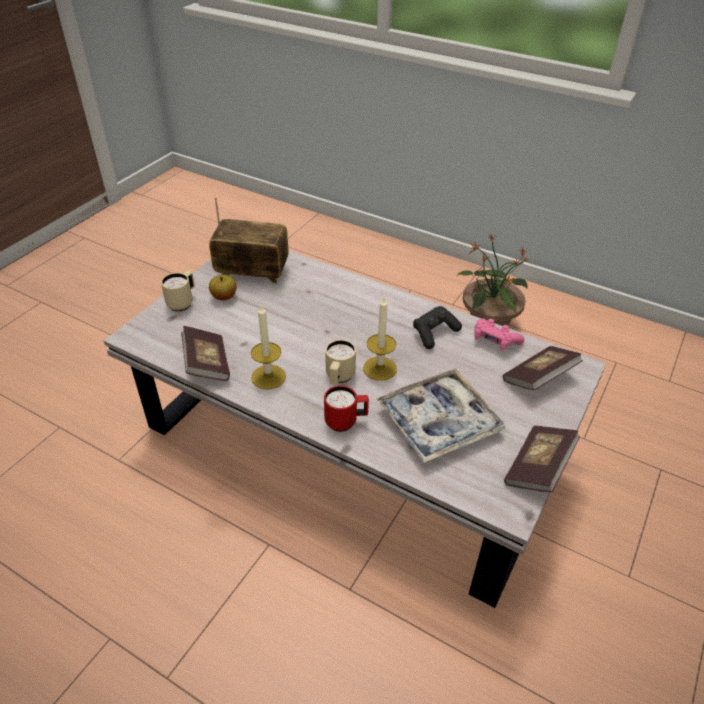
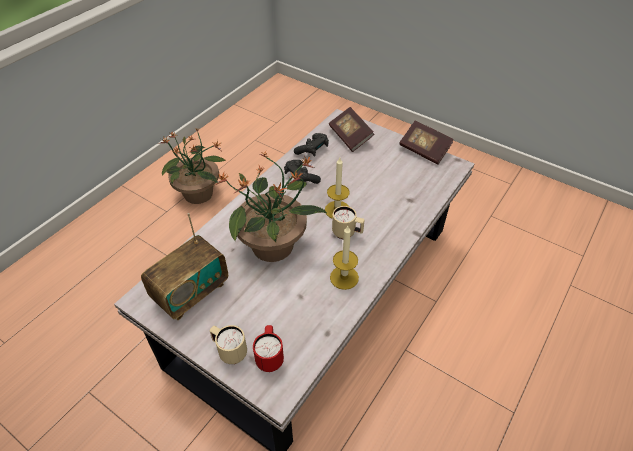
camera: 85 degrees left, 5 degrees up
book [181,326,230,381] -> none
radio [209,197,289,283] -> radio turned 150 degrees counterclockwise [141,213,228,320]
apple [209,275,236,300] -> none
red mug [324,385,369,432] -> red mug moved to [253,325,284,372]
tray [377,368,506,463] -> none
pink game controller [474,318,525,351] -> black game controller [294,133,329,157]
none -> potted plant [215,151,327,262]

